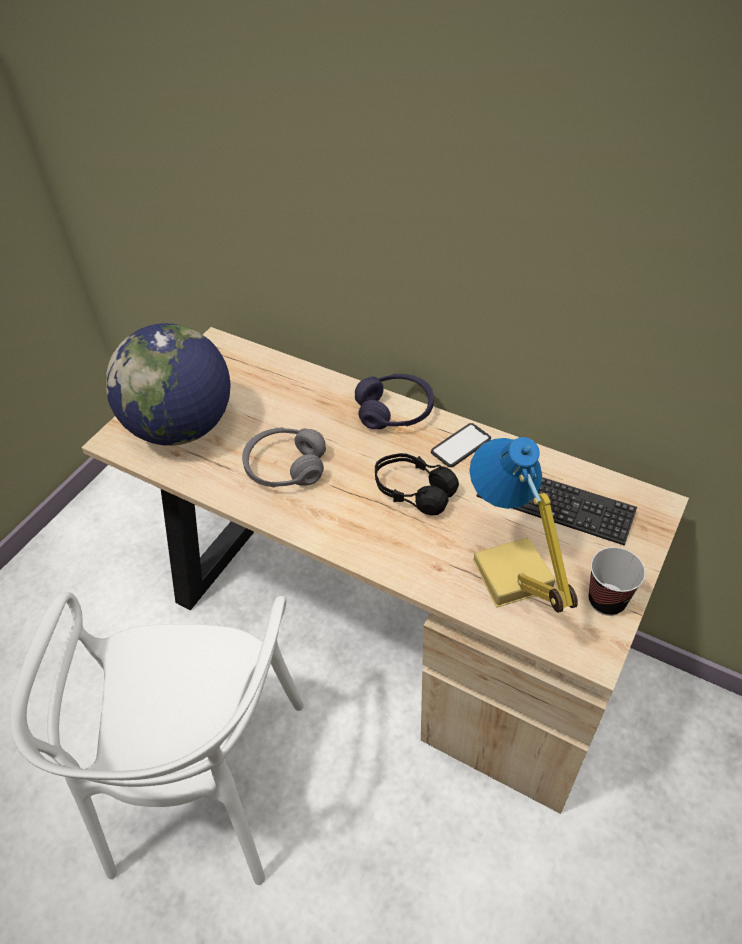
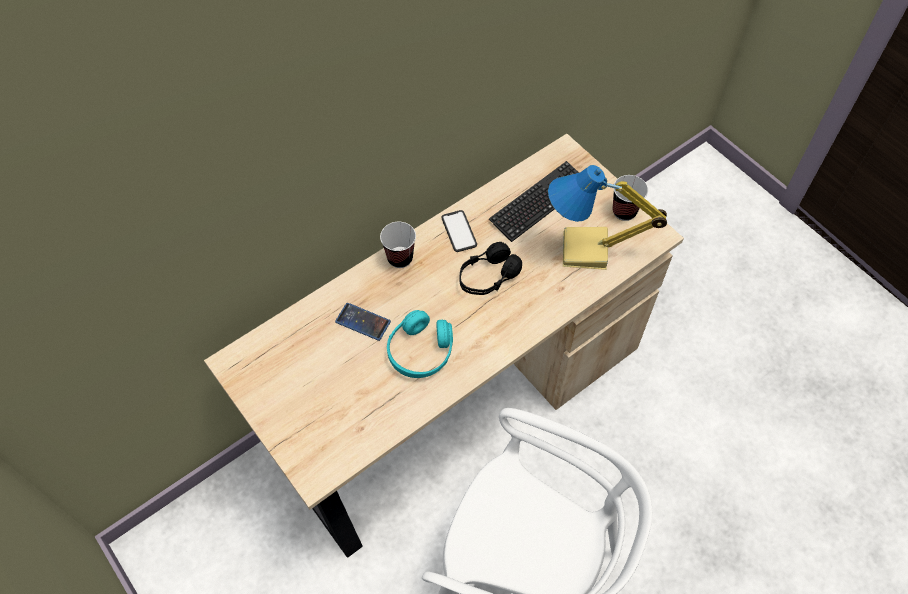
camera: 70 degrees left, 10 degrees up
globe [105,323,231,446] -> none
grey headphones [242,427,326,487] -> turquoise headphones [387,310,453,378]
purple headphones [355,373,434,429] -> cup [380,222,416,268]
none -> phone [335,303,391,341]

